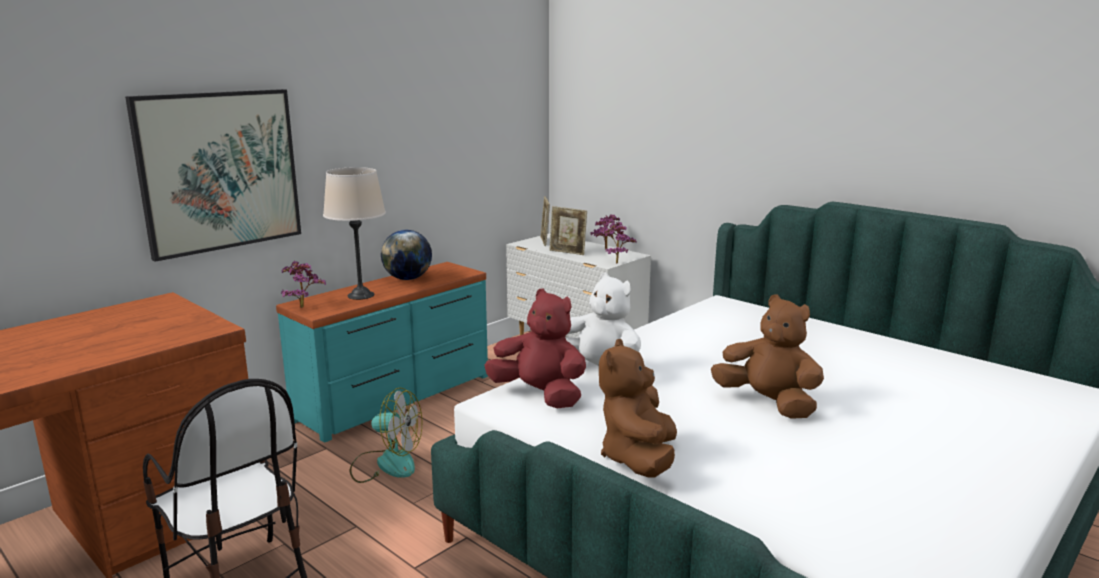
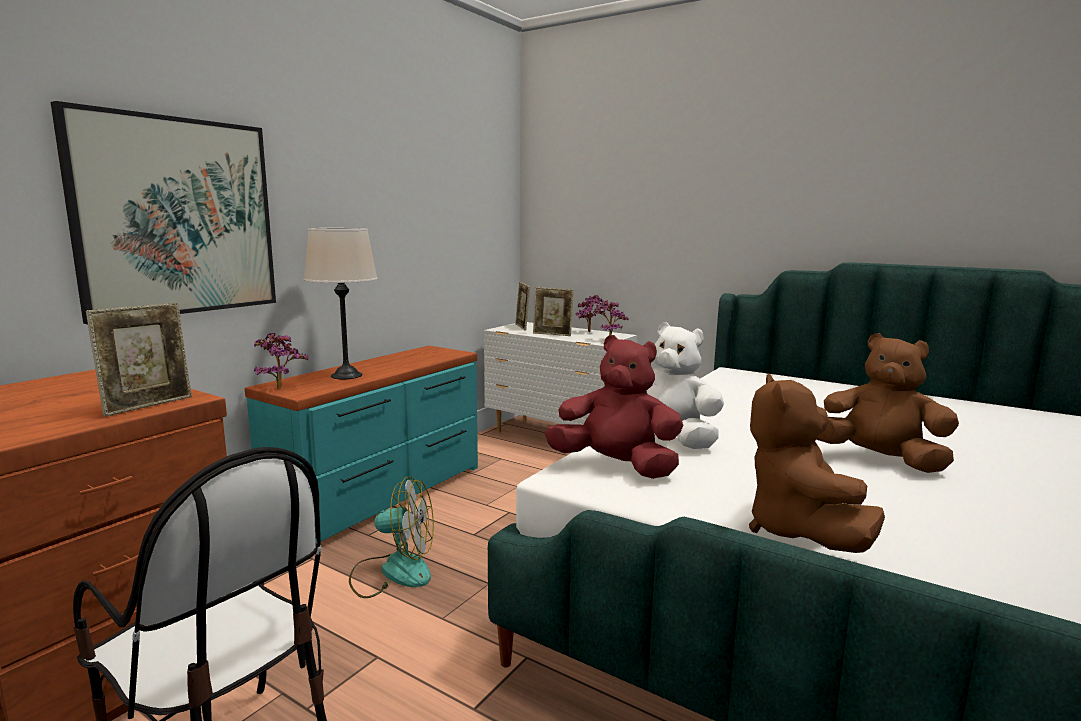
camera: 10 degrees left, 5 degrees down
globe [381,230,432,280] -> none
none -> picture frame [86,303,192,417]

